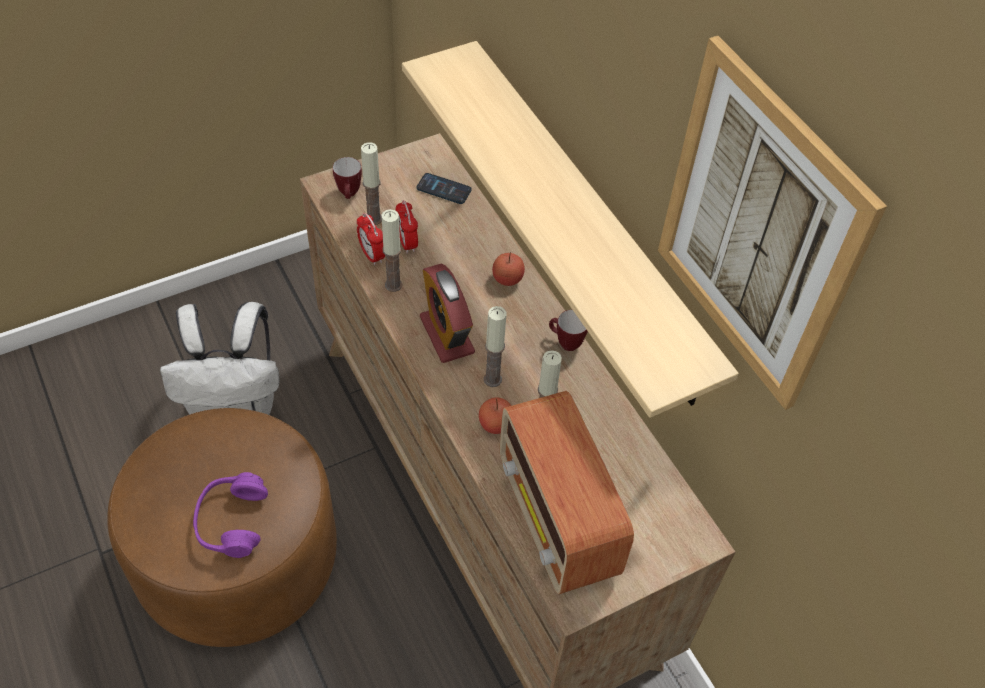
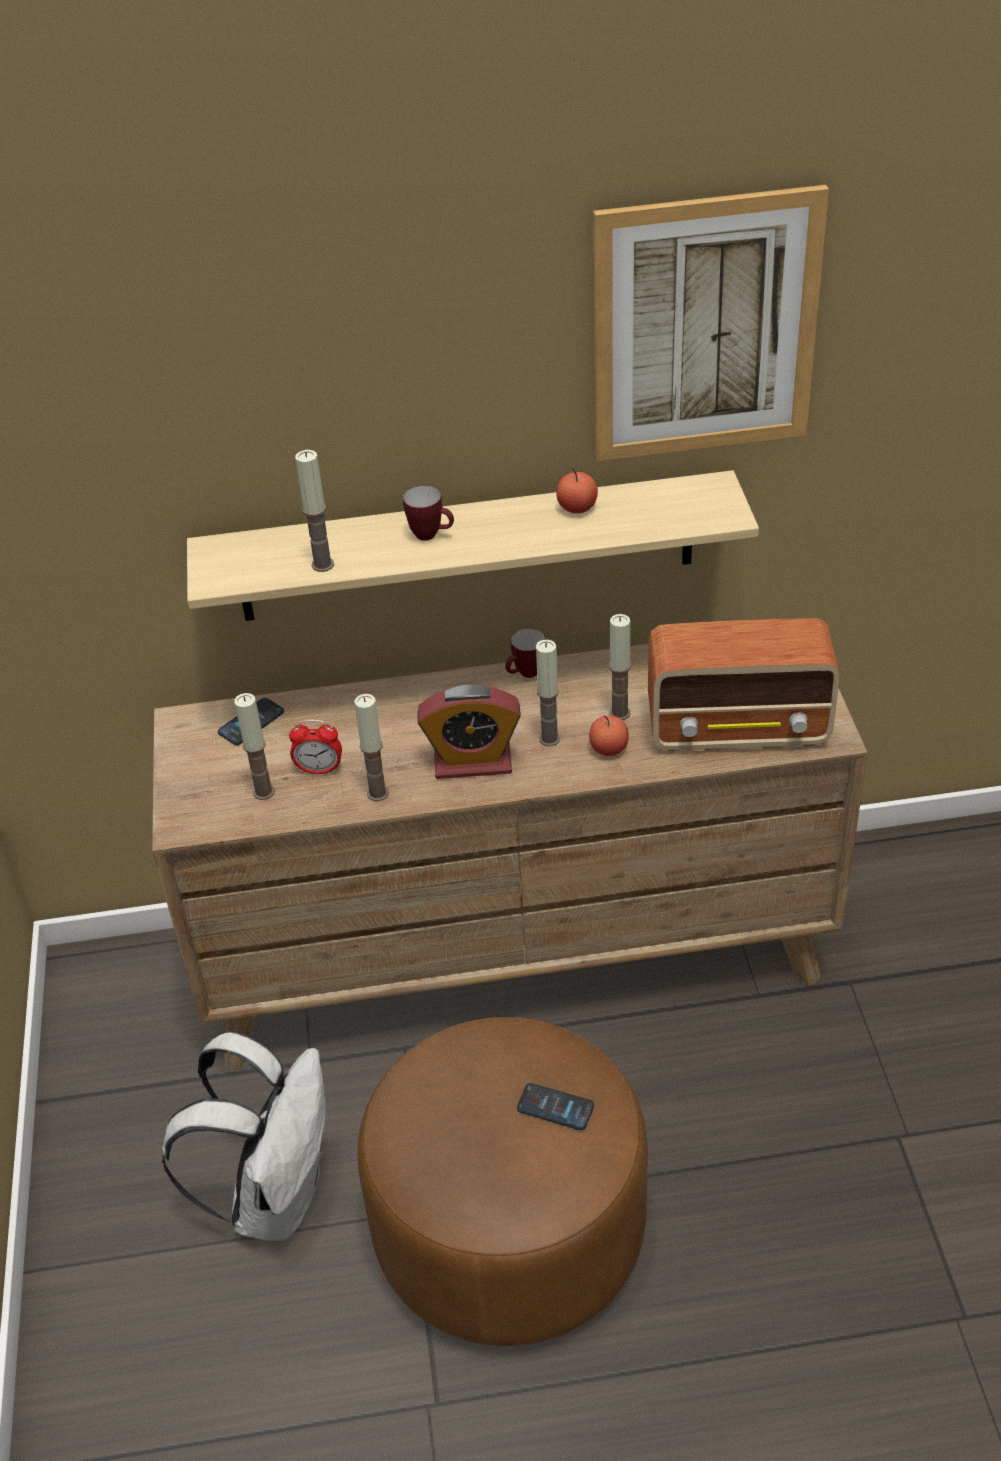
camera: 65 degrees left, 10 degrees down
purple headphones [193,472,268,558] -> phone [517,1083,594,1130]
mug [333,157,362,199] -> mug moved to [403,486,454,541]
alarm clock [357,213,385,266] -> none
apple [492,252,525,286] -> apple moved to [556,468,598,514]
none -> candle [295,450,334,572]

